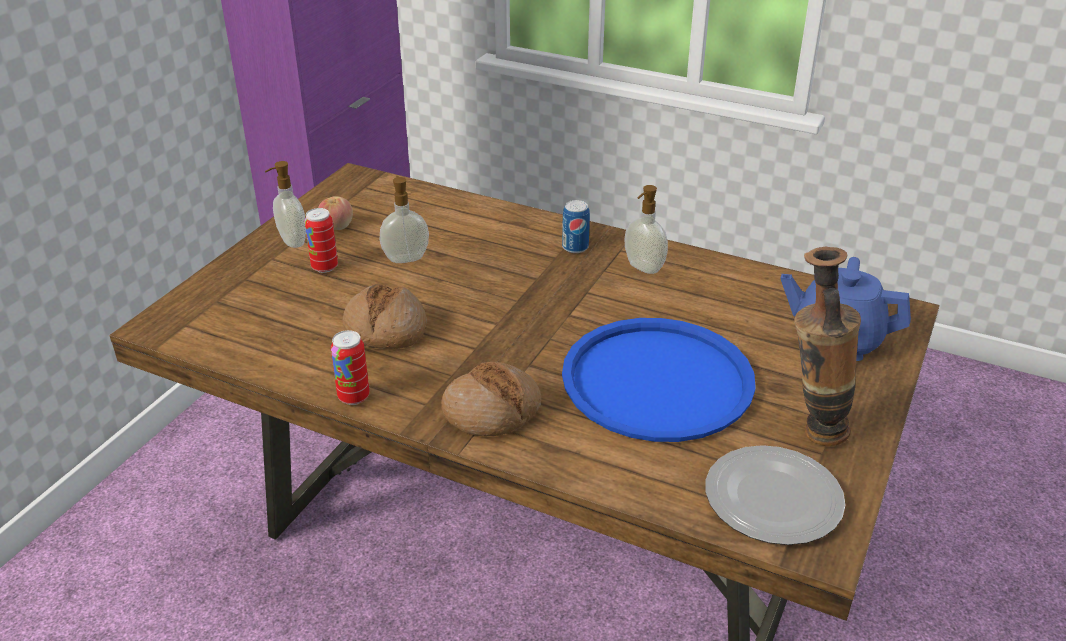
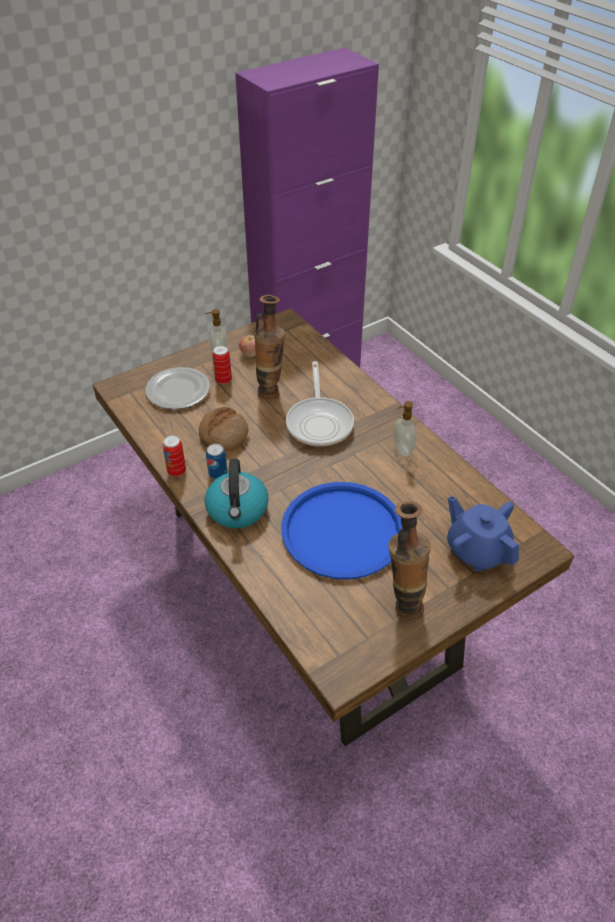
camera: 30 degrees right, 10 degrees up
soap dispenser [380,176,429,263] -> vase [254,295,285,399]
bread [441,362,541,436] -> kettle [205,459,269,528]
can [562,200,590,253] -> can moved to [206,444,228,479]
plate [706,445,845,545] -> plate moved to [145,367,210,409]
none -> frying pan [286,361,354,447]

